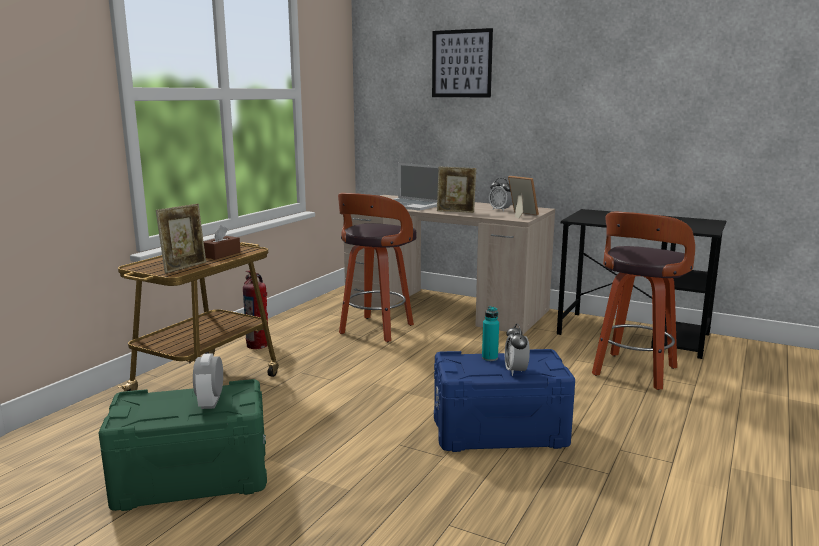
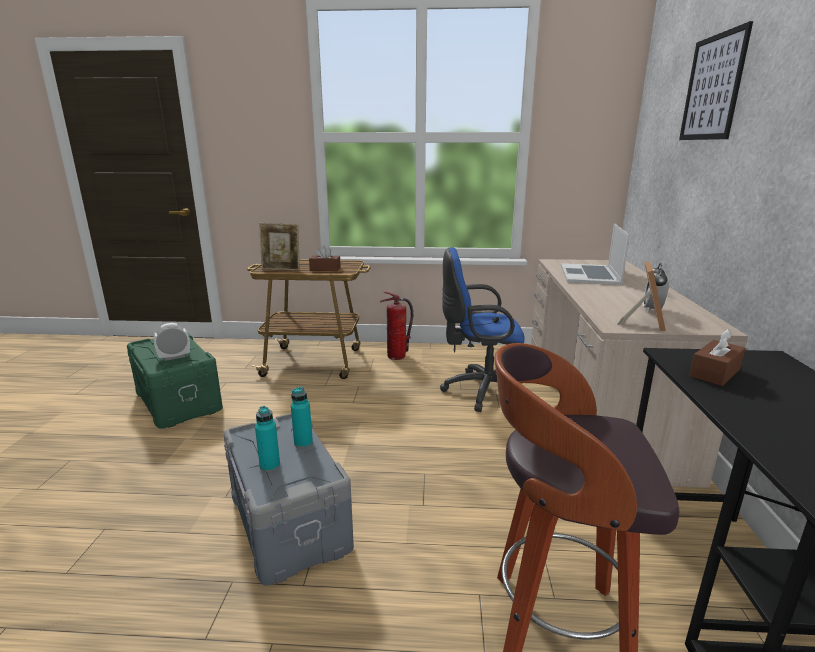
camera: 65 degrees right, 5 degrees up
stool [338,193,417,342] -> blue office chair [440,247,525,412]
blue storage box [434,349,575,452] -> grey storage box [223,413,354,586]
picture frame [437,166,476,213] -> none
alarm clock [505,323,530,376] -> turquoise bottle [255,406,280,472]
none -> brown tissue box [689,329,746,386]

